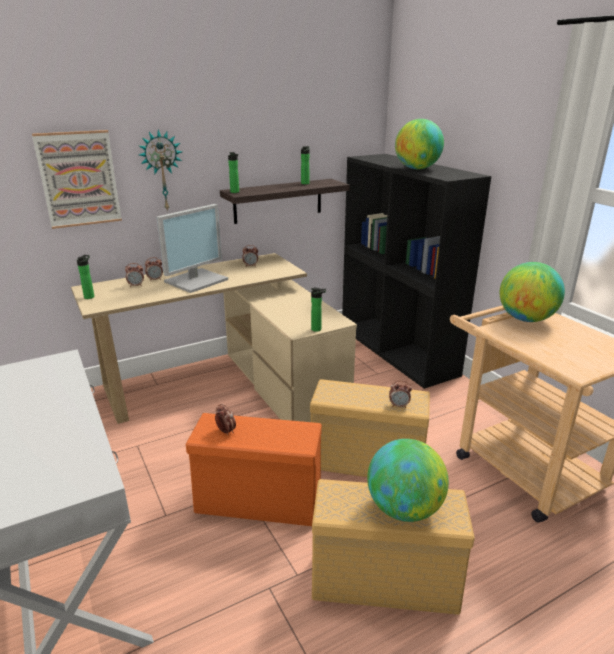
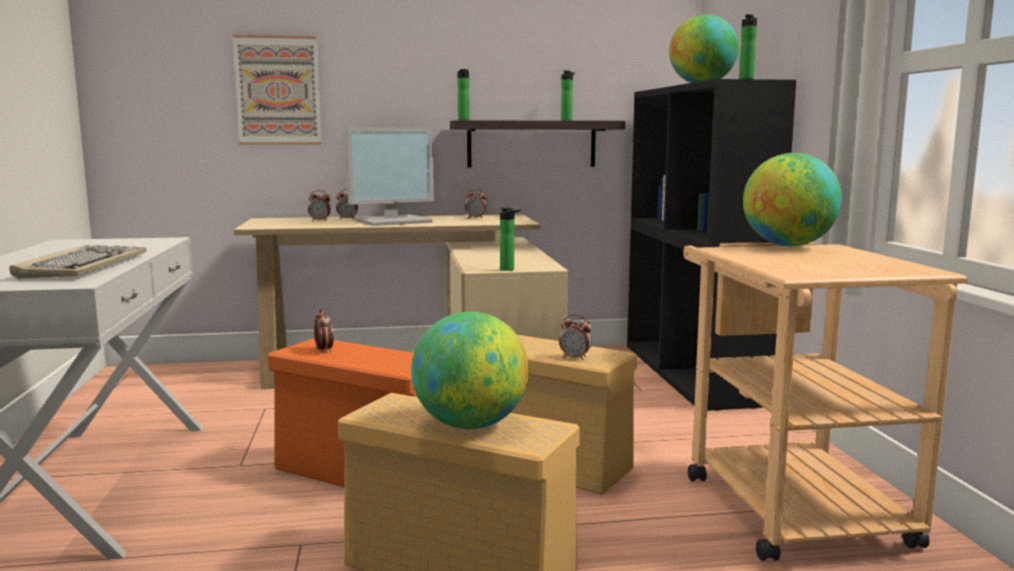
camera: 20 degrees right, 15 degrees down
bottle [77,255,95,299] -> bottle moved to [739,14,757,79]
wall clock [139,129,182,212] -> none
none -> keyboard [9,245,147,279]

